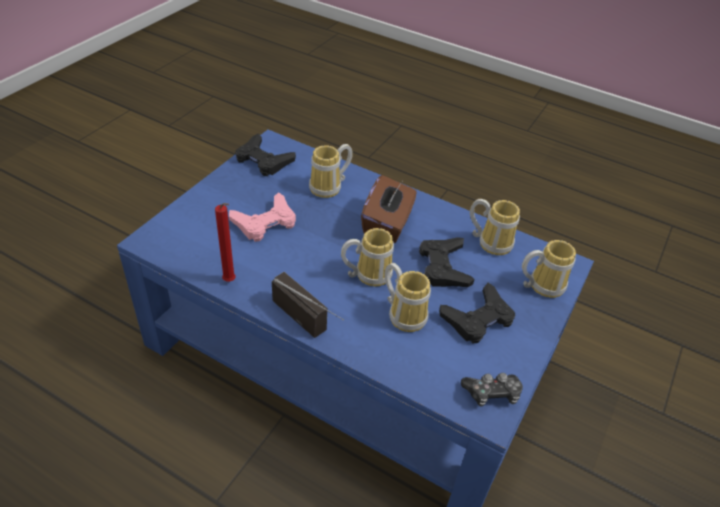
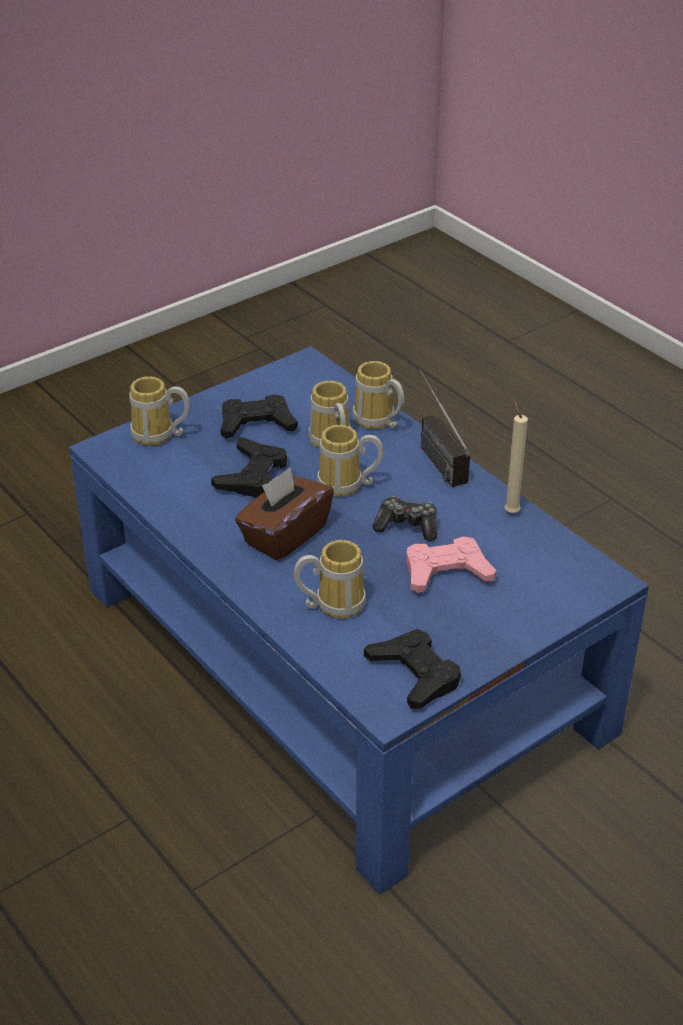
camera: 155 degrees left, 5 degrees down
red candle [215,203,236,282] -> beige candle [504,400,528,513]
game controller [461,373,523,407] -> game controller moved to [373,496,437,541]
mug [470,199,520,255] -> mug moved to [353,361,404,429]

